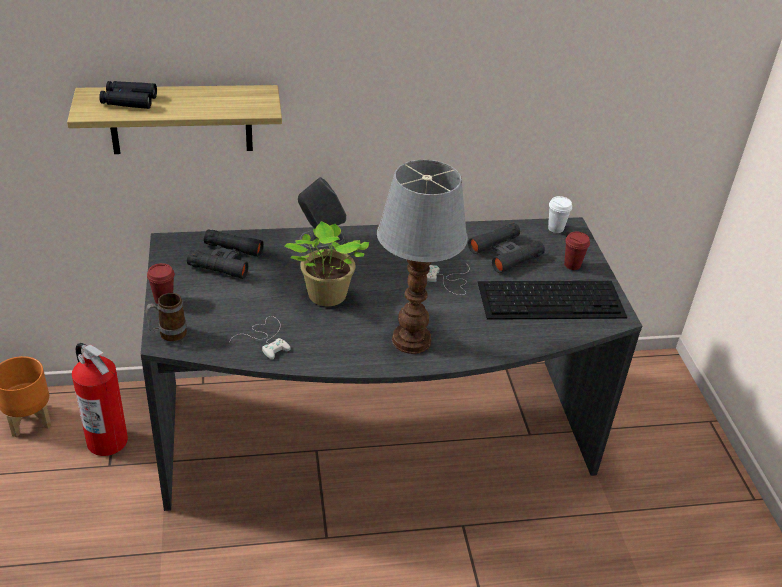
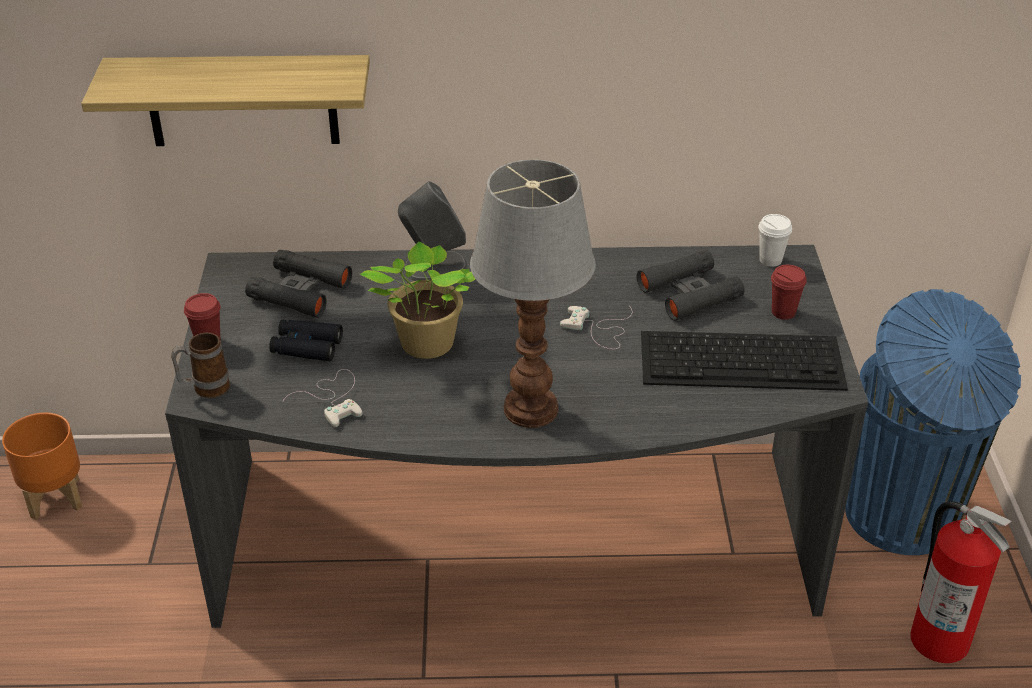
camera: 10 degrees right, 0 degrees up
fire extinguisher [72,343,128,456] -> fire extinguisher moved to [910,501,1012,663]
black binoculars [99,81,157,109] -> black binoculars moved to [269,319,343,361]
none -> blue trash can [845,289,1021,555]

